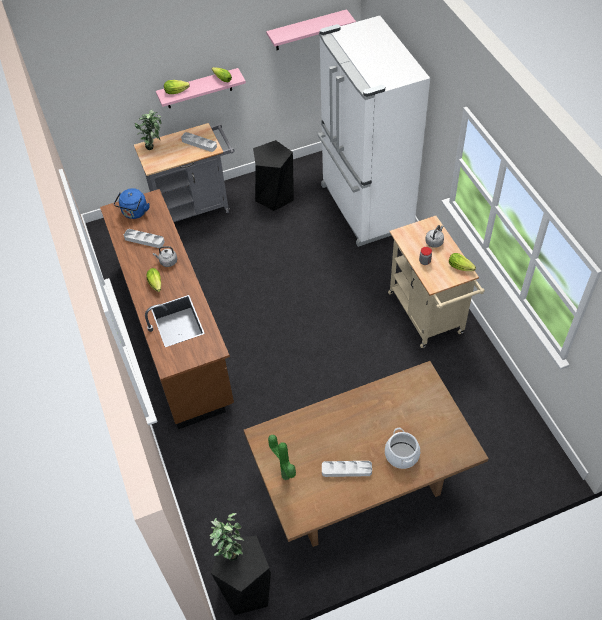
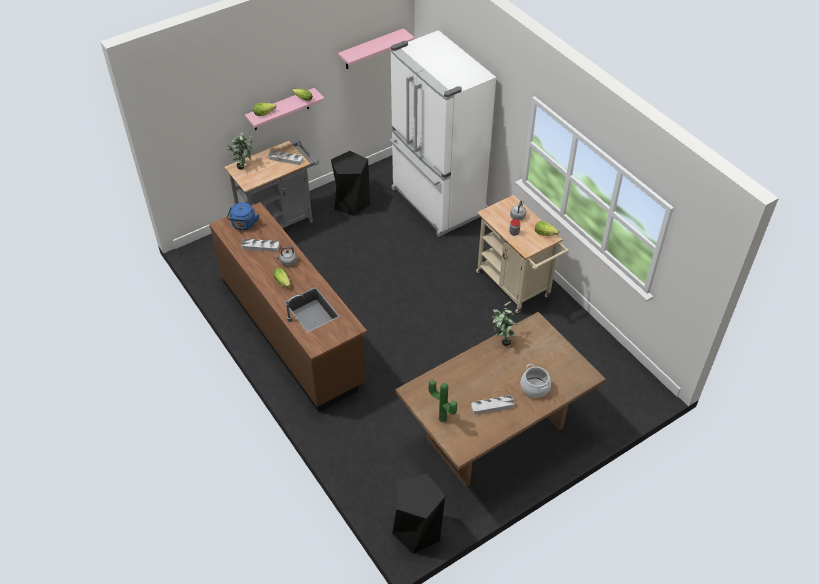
camera: 15 degrees left, 5 degrees down
potted plant [209,513,244,561] -> potted plant moved to [492,301,517,346]

